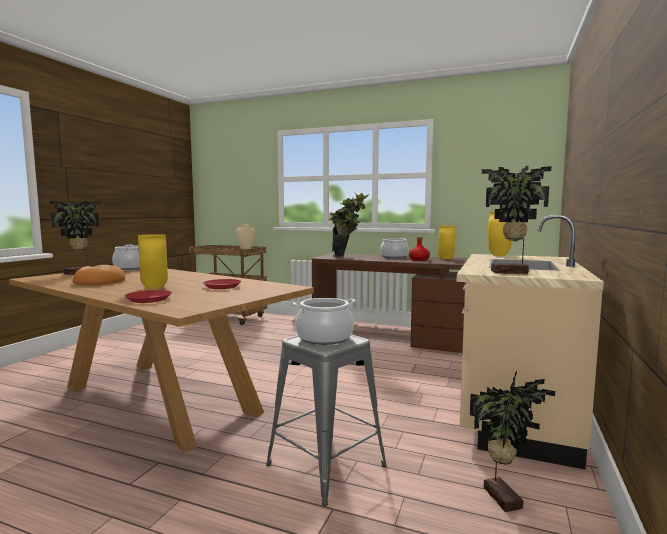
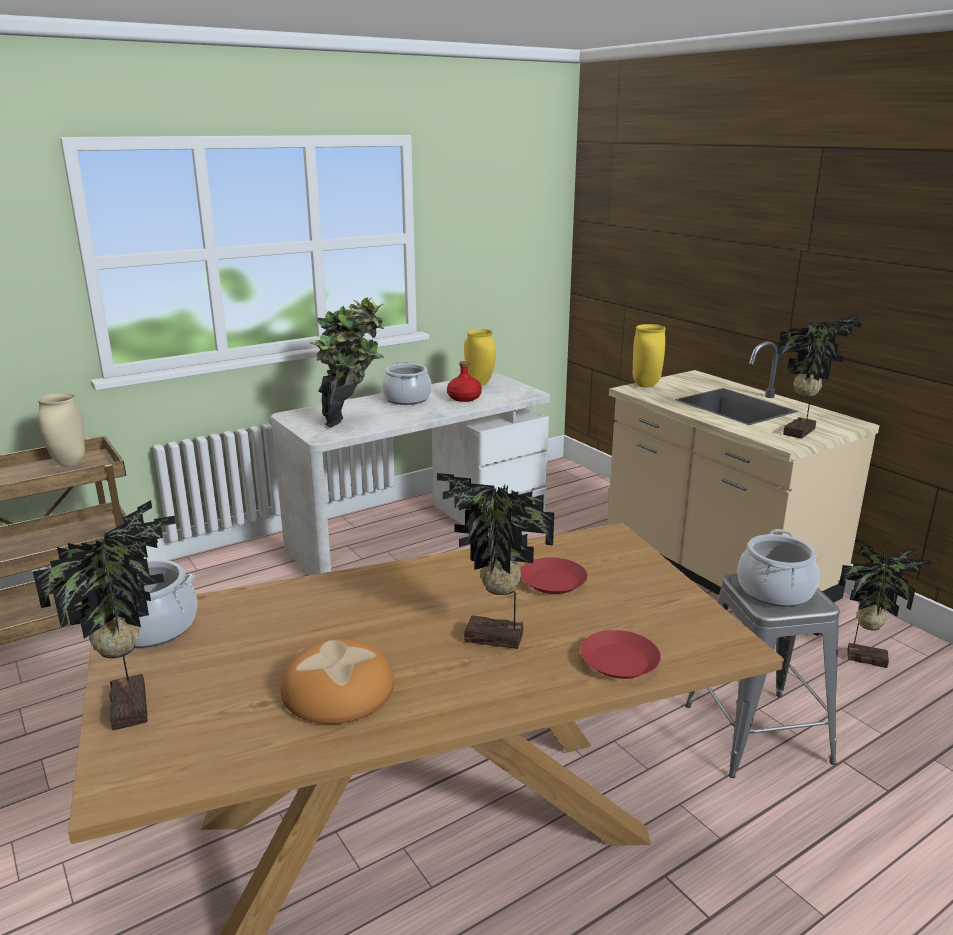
camera: 55 degrees left, 15 degrees up
yellow vase [138,234,168,289] -> potted plant [437,473,554,649]
brown desk [312,253,468,353] -> white desk [271,373,550,575]

